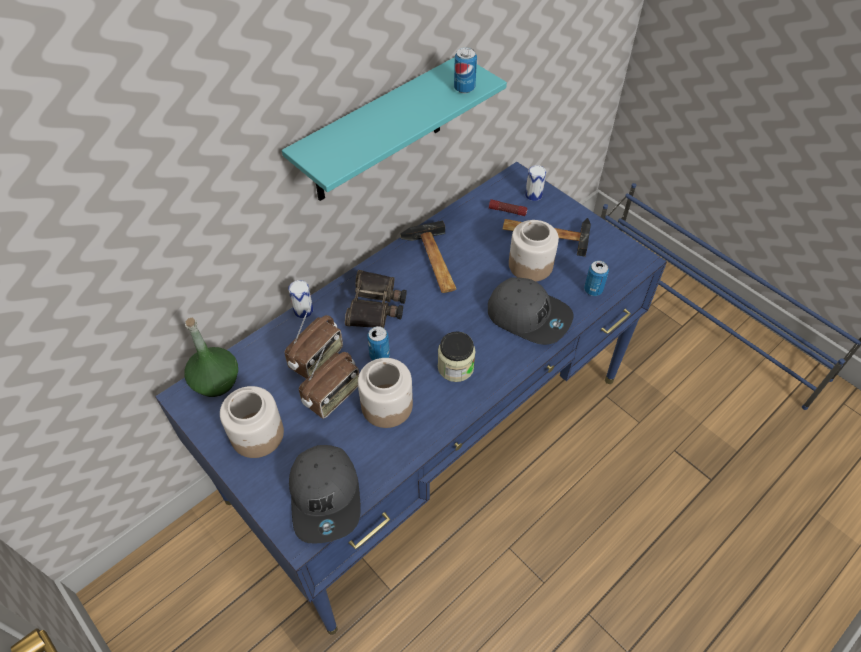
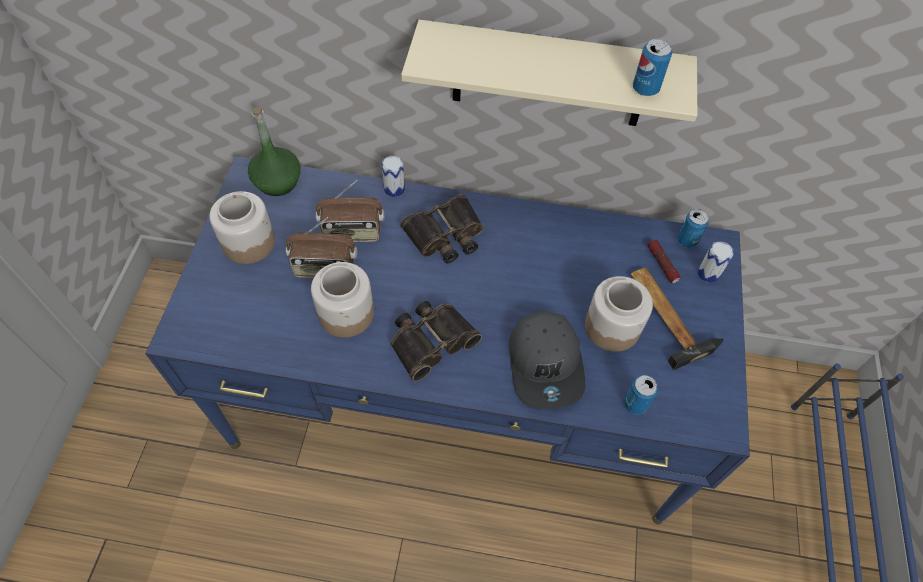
camera: 50 degrees right, 5 degrees up
turquoise shelf [282,57,507,201] -> beige shelf [401,20,697,126]
grey cap [289,445,361,544] -> none
can [367,326,390,360] -> can moved to [677,209,709,248]
hammer [400,220,456,293] -> none
jar [438,331,476,382] -> binoculars [390,301,482,382]

